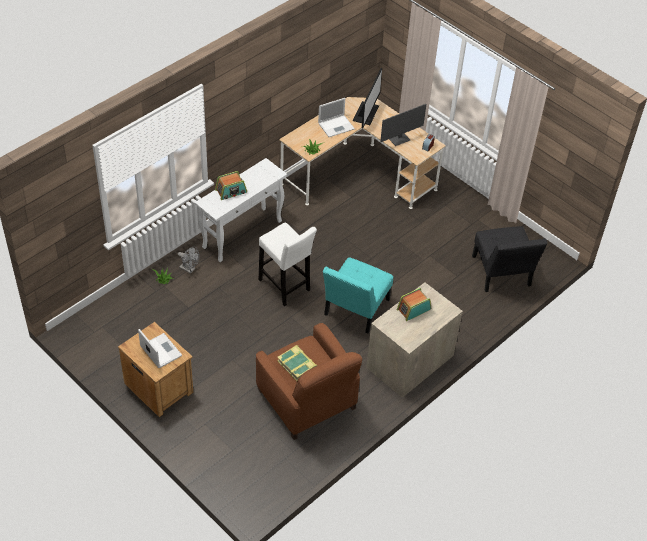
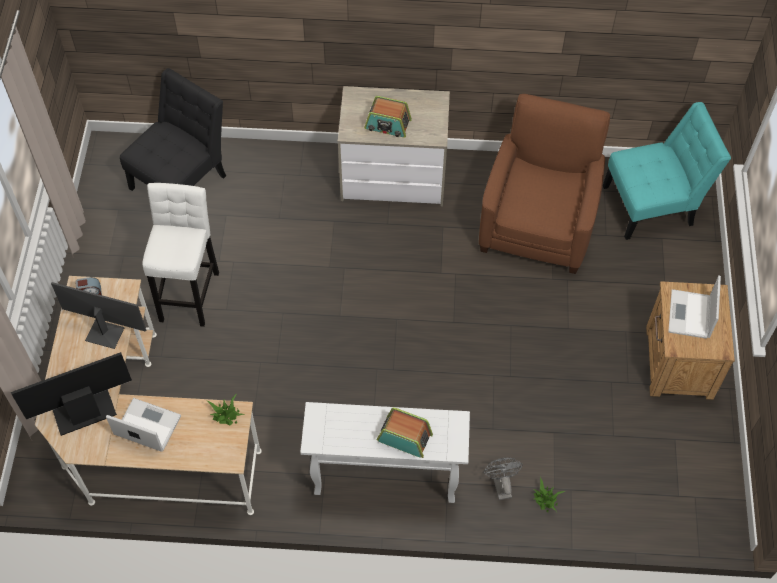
camera: 130 degrees left, 10 degrees up
white stool [259,223,317,306] -> white stool moved to [142,183,219,327]
book [277,345,317,381] -> none
turquoise chair [323,257,393,333] -> turquoise chair moved to [603,102,731,240]

